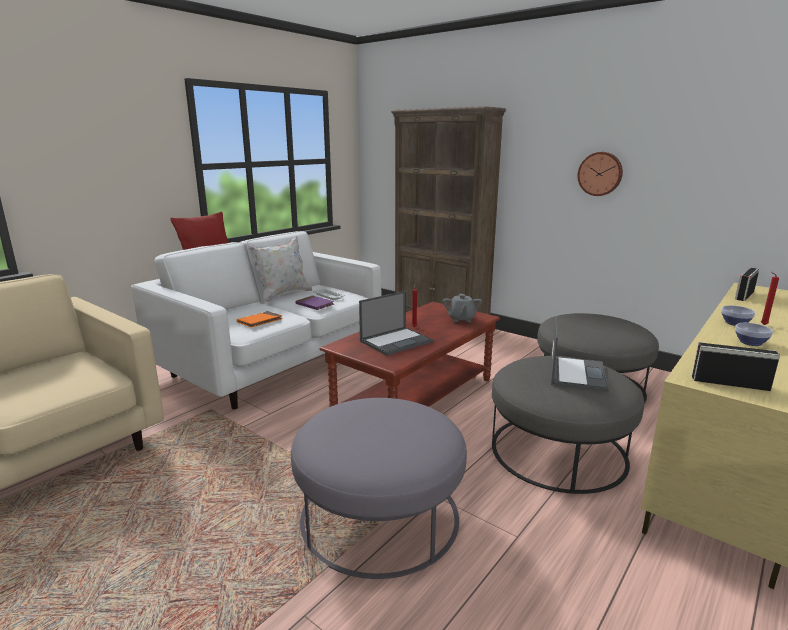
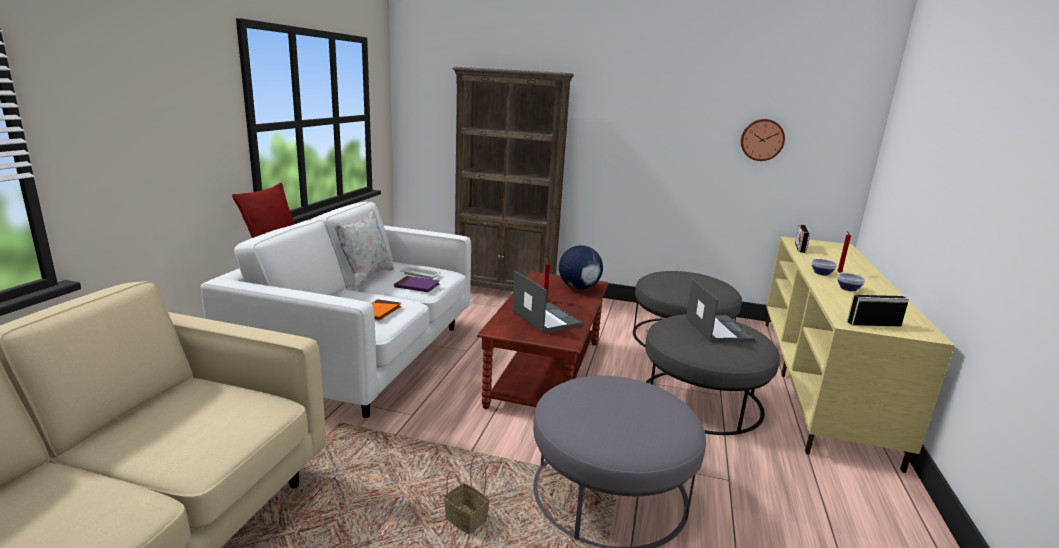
camera: 25 degrees left, 0 degrees up
laptop [359,291,433,356] -> laptop turned 60 degrees counterclockwise [512,271,583,334]
grey teapot [443,293,482,322] -> globe [559,245,603,290]
wall clock [578,152,623,196] -> wall clock moved to [741,119,785,161]
none -> basket [444,454,489,534]

